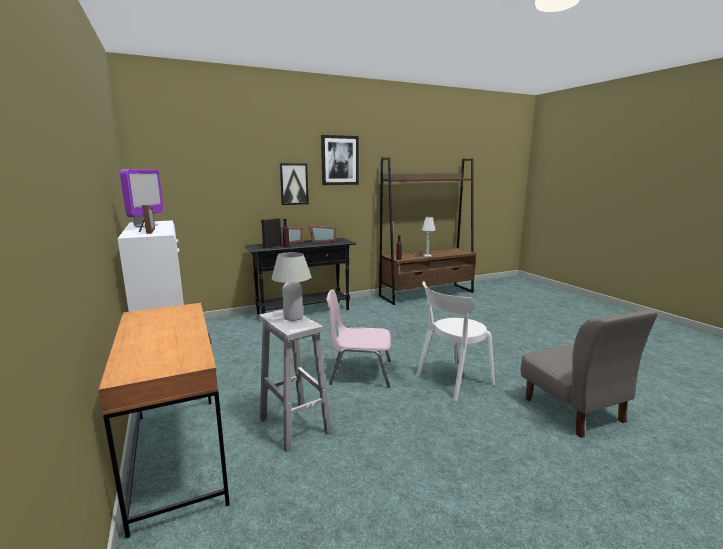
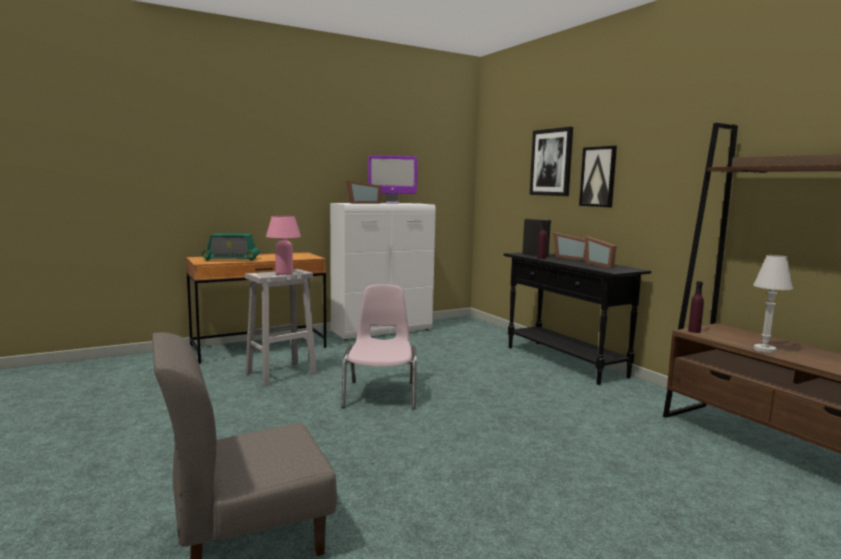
camera: 85 degrees right, 5 degrees down
white table lamp [272,252,311,321] -> pink table lamp [266,216,301,275]
picture [321,135,359,185] -> picture moved to [529,127,573,196]
white chair [416,281,495,401] -> none
none -> radio [202,233,260,261]

